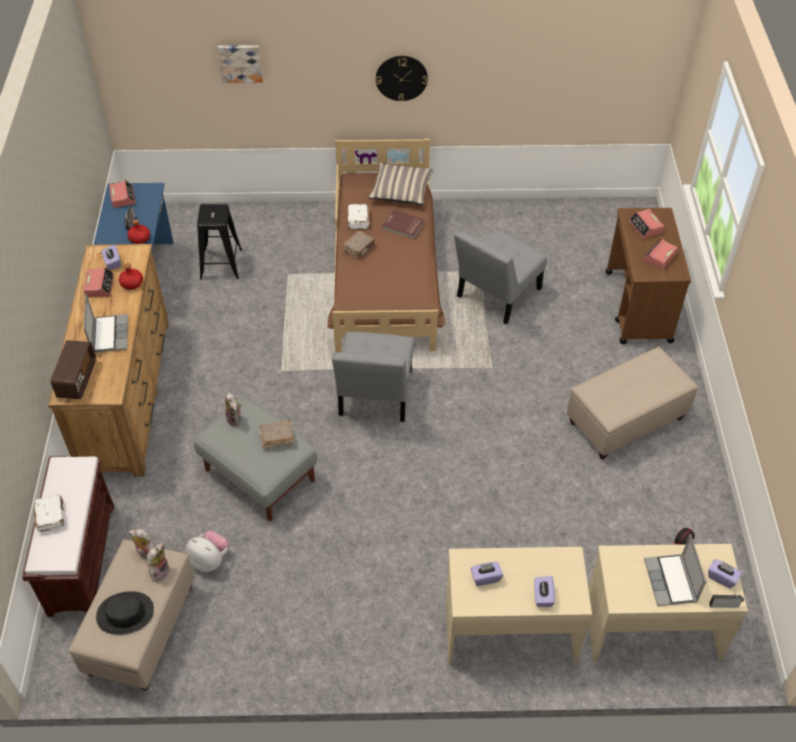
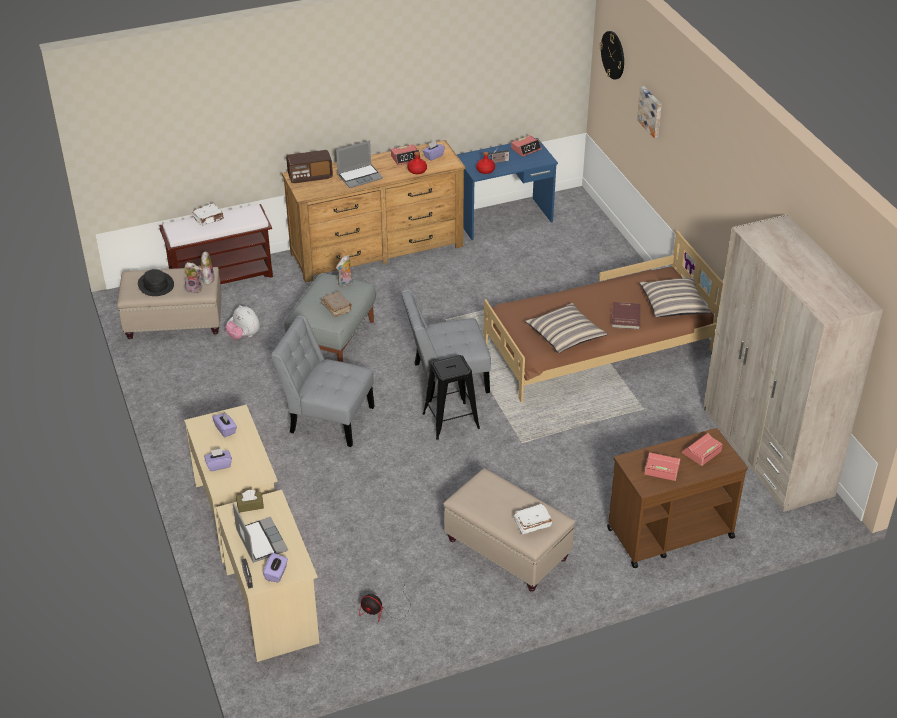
camera: 70 degrees right, 10 degrees down
plush toy [186,531,229,572] -> plush toy turned 120 degrees clockwise [225,305,260,340]
black stool [197,203,242,279] -> black stool moved to [422,355,480,440]
brown book [342,230,375,258] -> none
white book [348,204,369,229] -> white book moved to [514,504,552,534]
wall clock [376,56,428,102] -> wall clock moved to [599,31,624,80]
grey chair [454,229,547,324] -> grey chair moved to [271,315,375,447]
laptop [644,534,706,606] -> laptop turned 90 degrees clockwise [233,503,288,563]
none -> brown tissue box [236,490,264,513]
none -> pillow [525,303,607,353]
none -> beige wardrobe [704,214,883,512]

